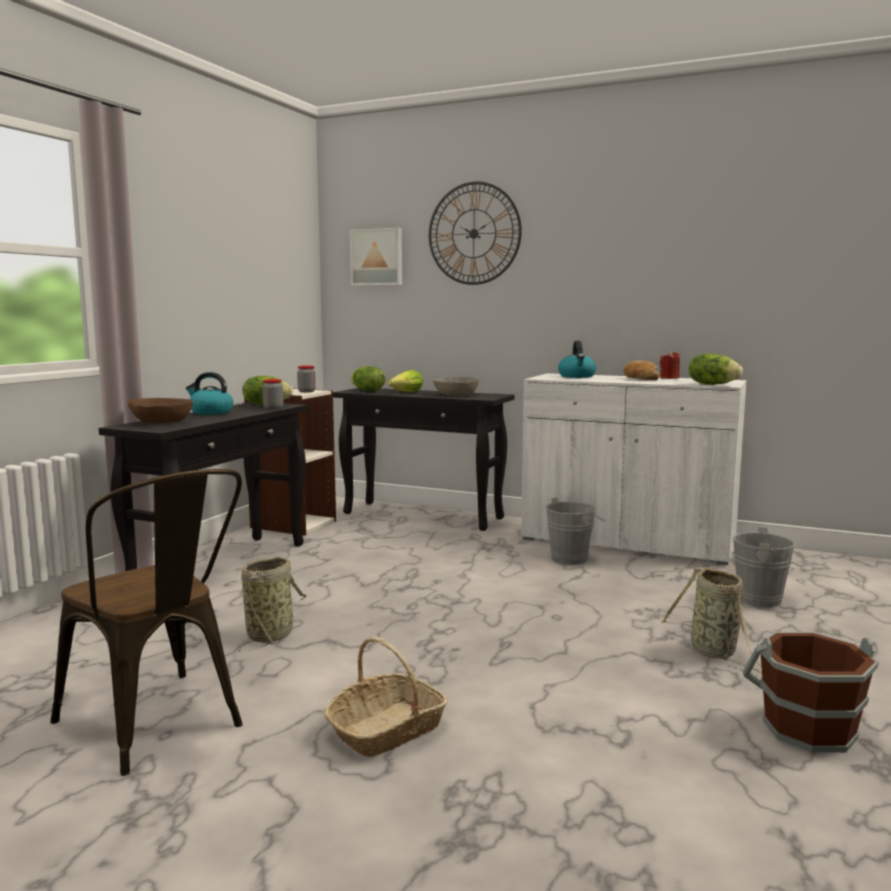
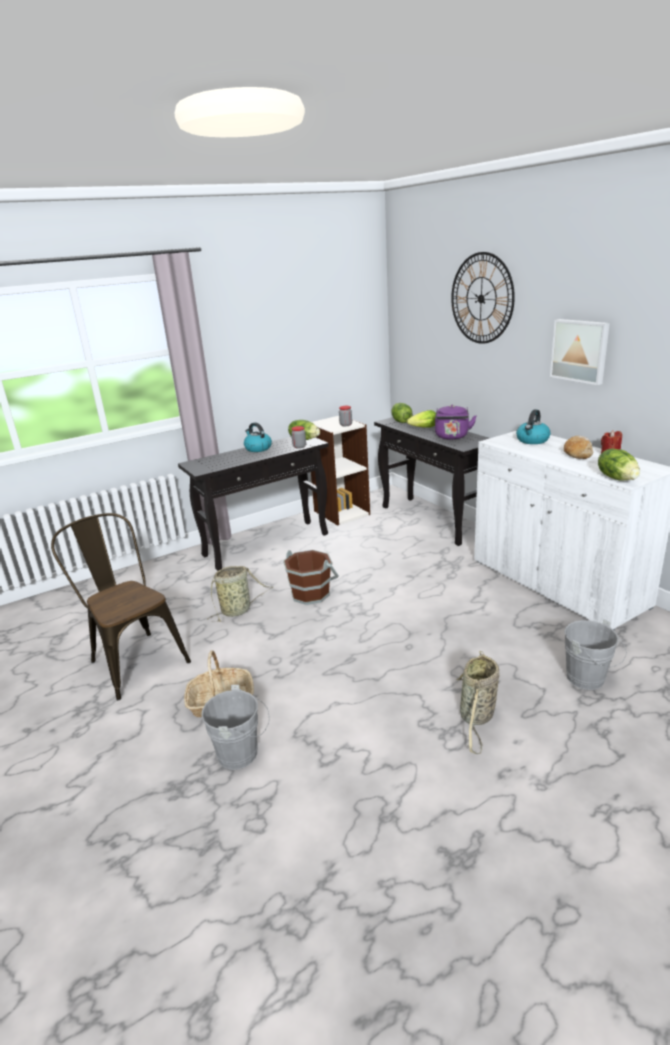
camera: 35 degrees right, 15 degrees up
brown chair [50,469,243,776] -> brown chair turned 150 degrees clockwise [51,513,191,700]
brown bowl [128,398,193,423] -> none
picture [350,228,402,286] -> picture moved to [550,319,610,385]
grey bowl [433,377,480,396] -> purple kettle [435,405,476,440]
grey bucket [546,497,604,565] -> grey bucket moved to [201,685,270,770]
brown bucket [743,632,879,752] -> brown bucket moved to [283,550,339,605]

